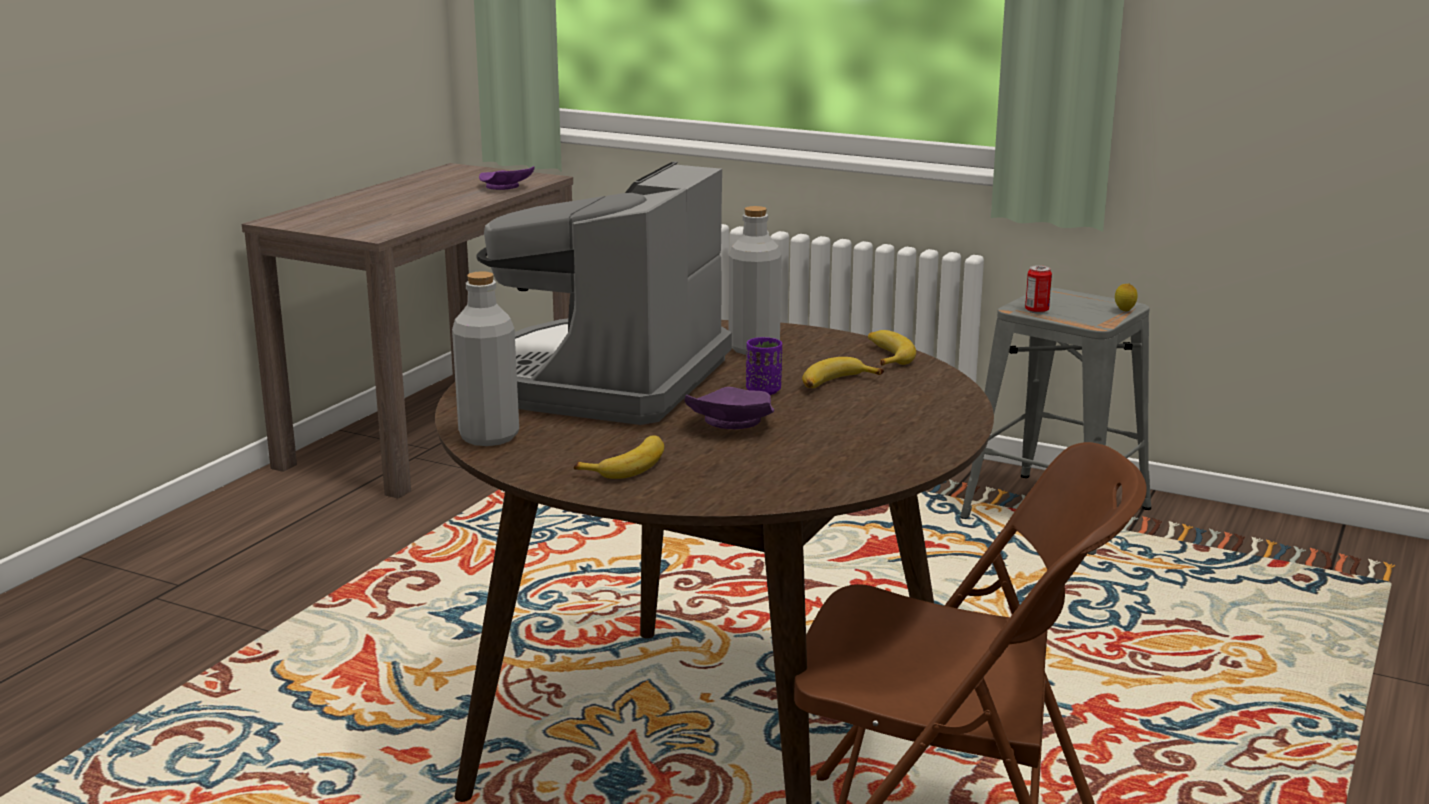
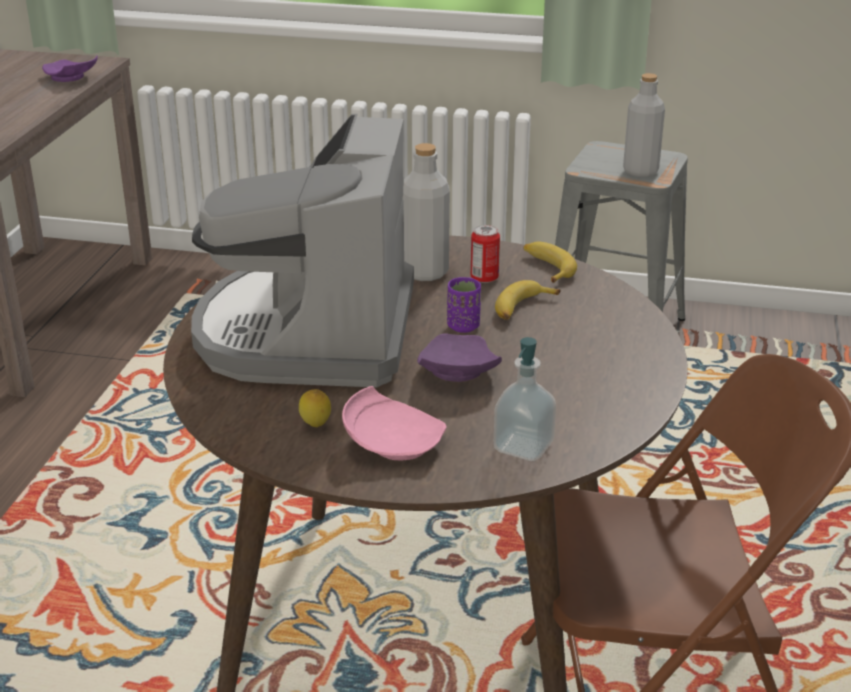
camera: 15 degrees left, 10 degrees up
grey bottle [452,271,519,446] -> grey bottle moved to [623,73,665,177]
banana [574,436,664,479] -> pink plate [342,386,447,460]
can [1025,265,1052,314] -> can moved to [471,225,500,283]
lemon [1115,284,1137,311] -> lemon moved to [299,389,331,427]
none -> soap dispenser [494,337,556,461]

